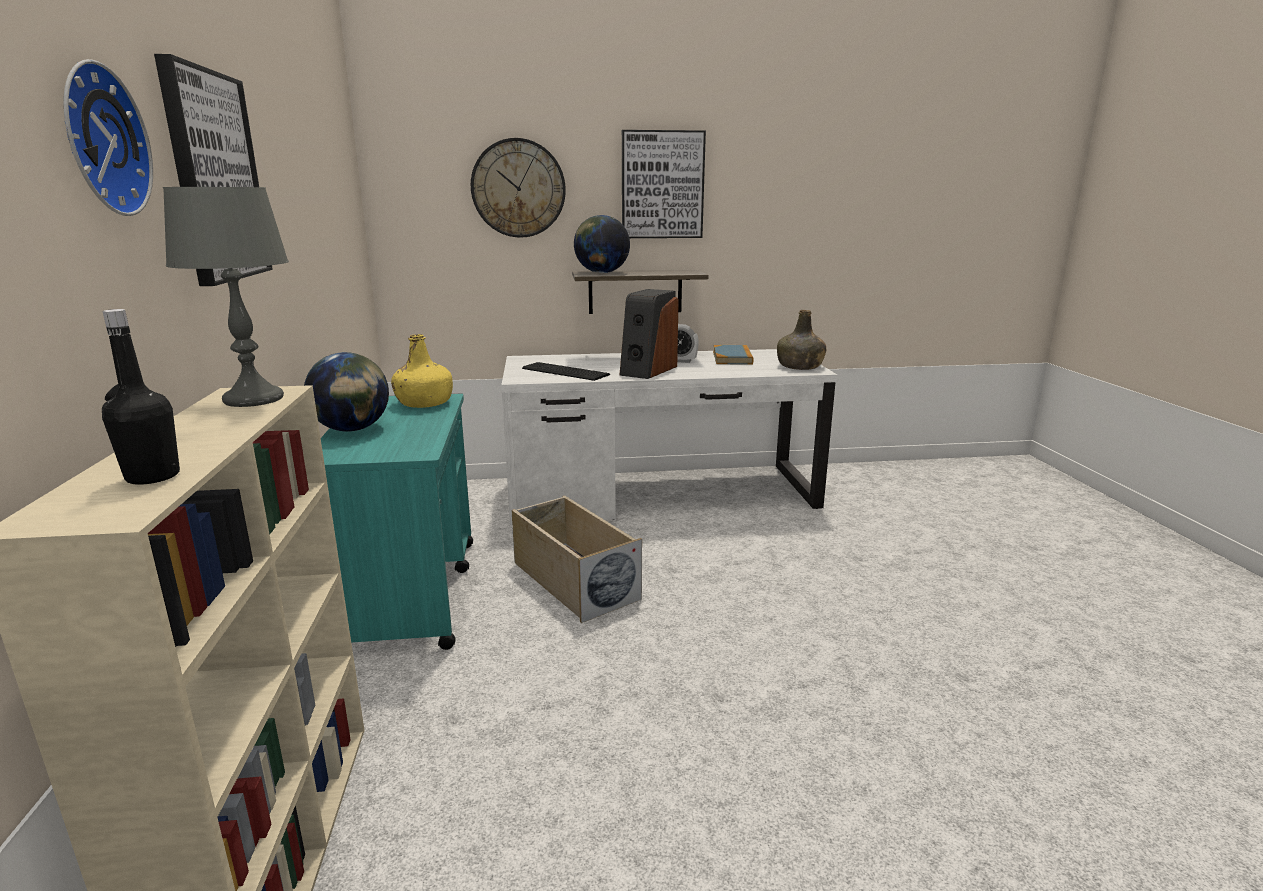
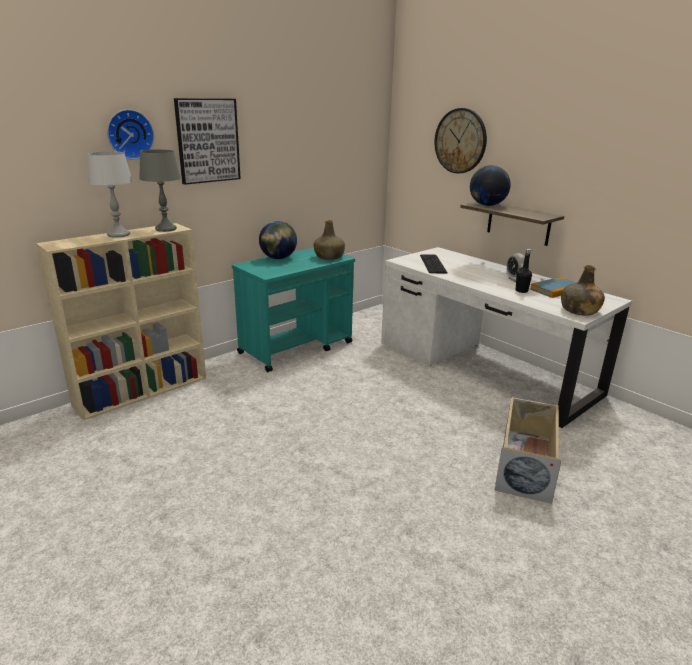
camera: 55 degrees right, 5 degrees up
black bottle [102,309,180,485] -> black bottle moved to [516,249,532,293]
yellow bottle [391,334,453,408] -> green bottle [314,220,345,260]
beige storage box [511,496,642,623] -> beige storage box moved to [495,396,562,504]
speaker [620,289,679,379] -> none
picture [622,130,706,238] -> none
none -> grey table lamp [88,151,133,238]

